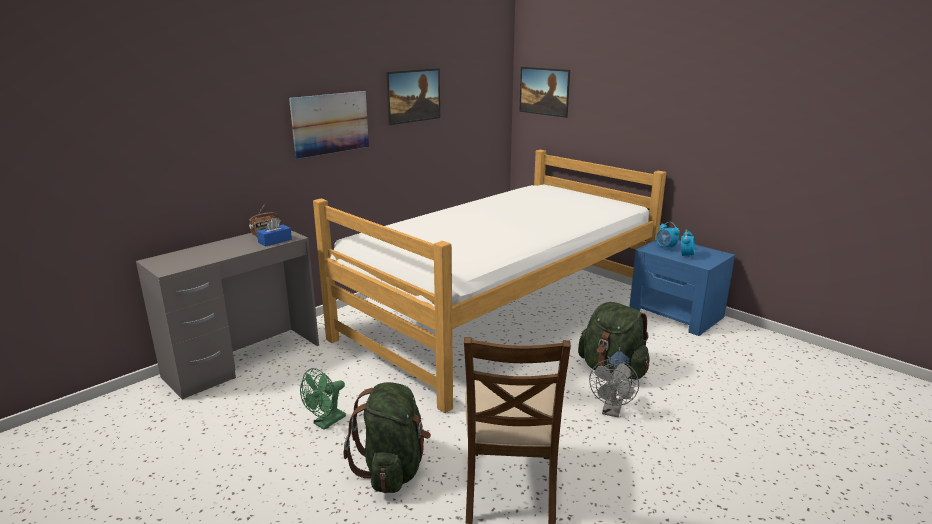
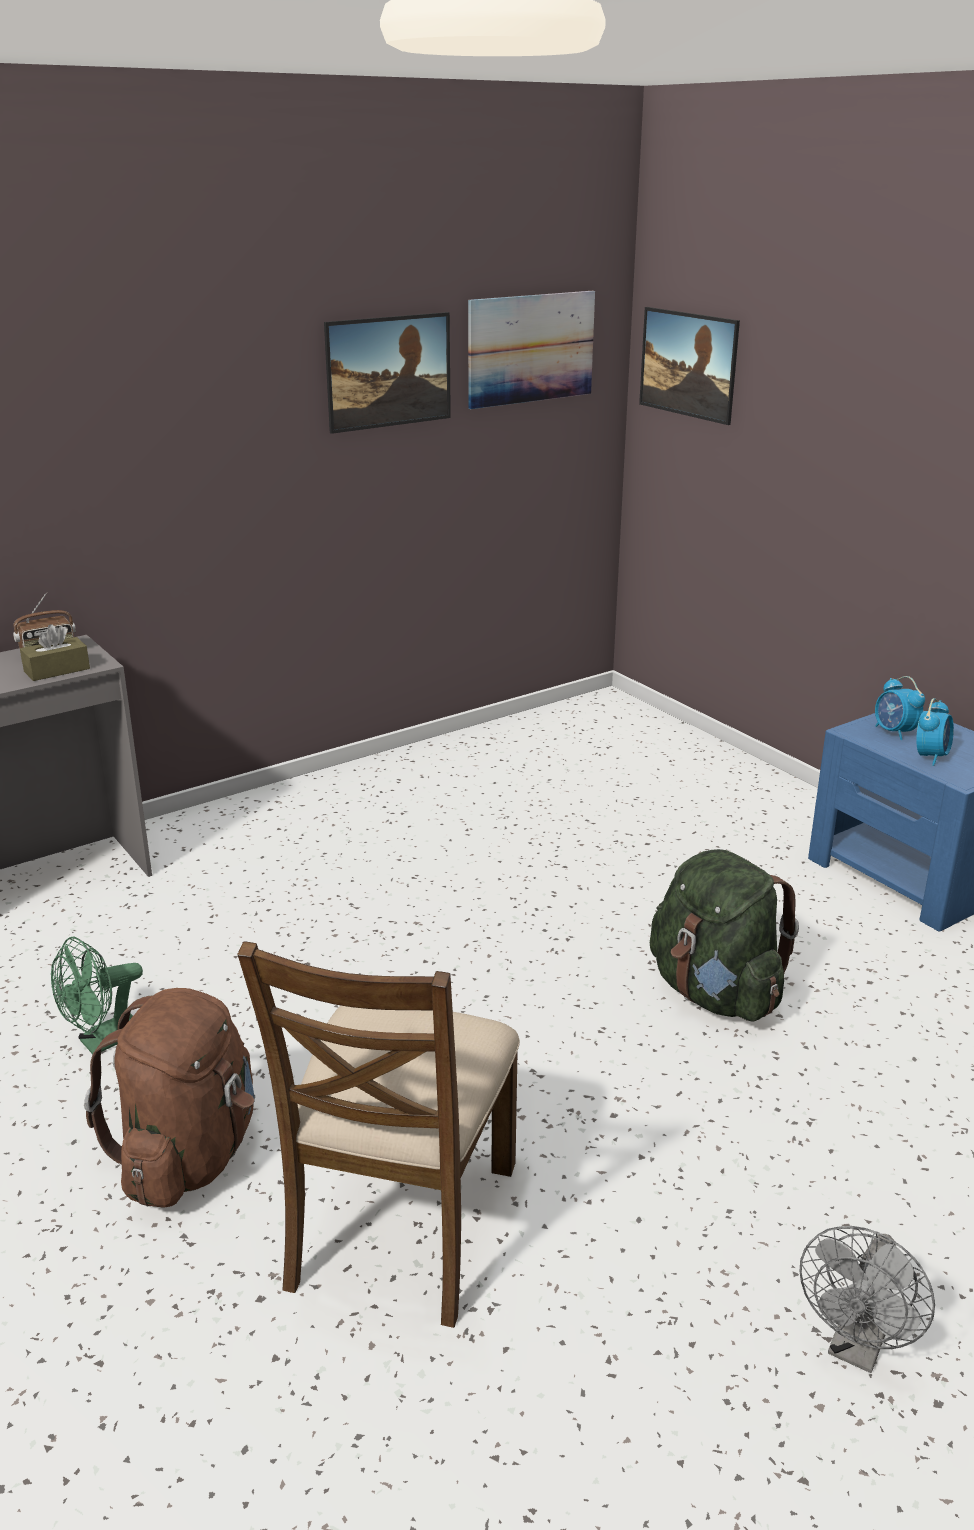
camera: 10 degrees right, 5 degrees up
blue tissue box [257,218,292,246] -> brown tissue box [20,624,90,681]
picture [289,91,369,159] -> picture moved to [468,291,595,409]
bed [313,150,666,413] -> none
green backpack [343,382,431,493] -> brown backpack [84,988,255,1208]
grey fan [589,359,639,417] -> grey fan moved to [800,1226,935,1373]

